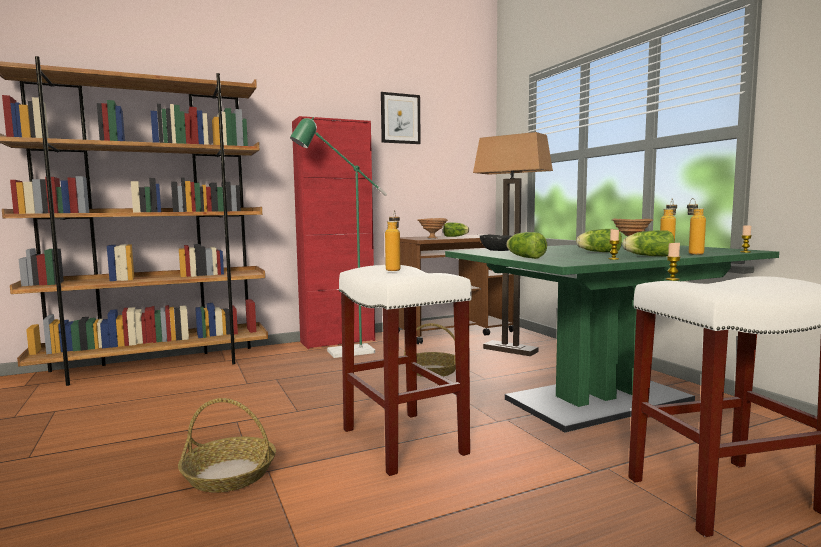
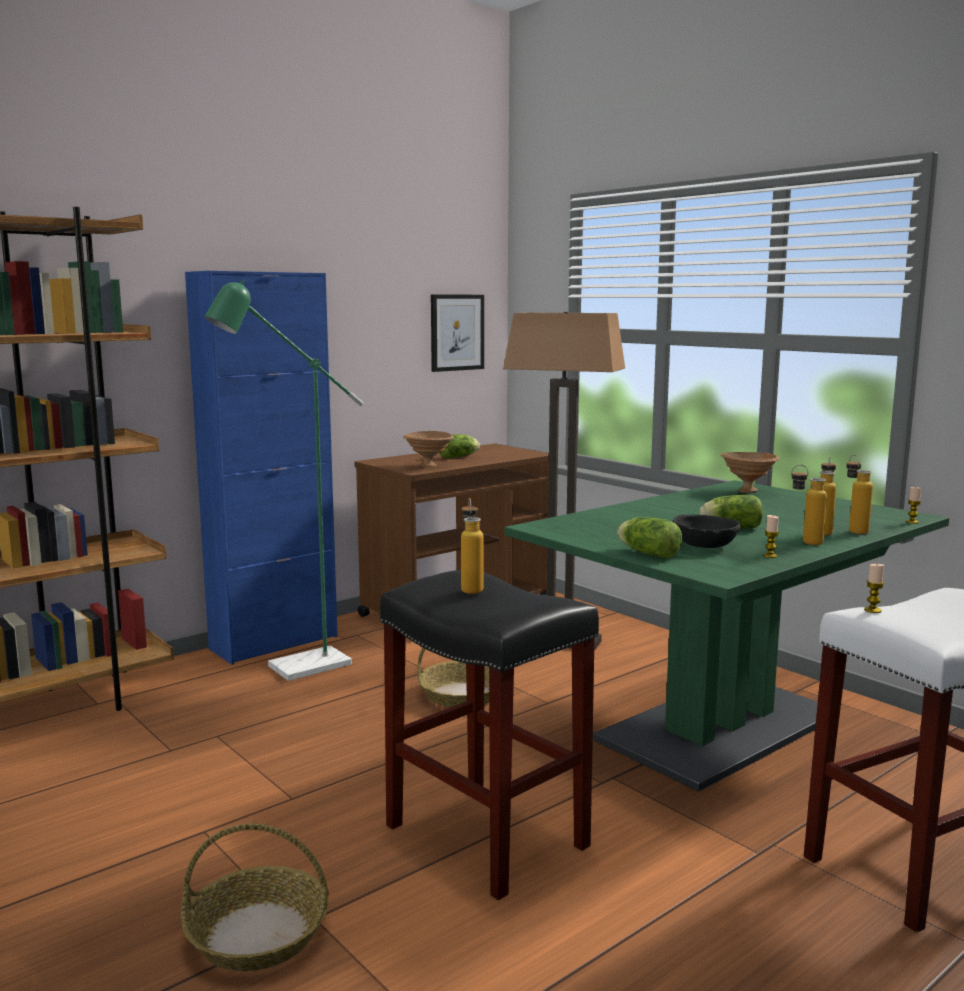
camera: 15 degrees left, 5 degrees up
red cabinet [292,116,375,349] -> blue cabinet [185,271,338,665]
white stool [339,265,472,476] -> black stool [380,570,599,900]
picture [381,92,421,144] -> picture moved to [431,294,484,372]
black bowl [480,235,512,251] -> black bowl moved to [673,514,740,548]
lettuce [622,230,675,257] -> bottle [791,465,827,545]

